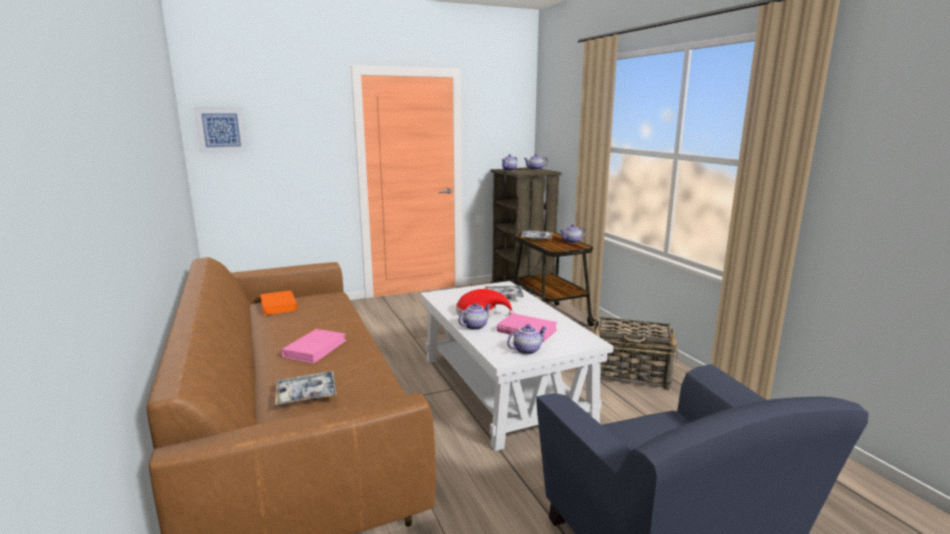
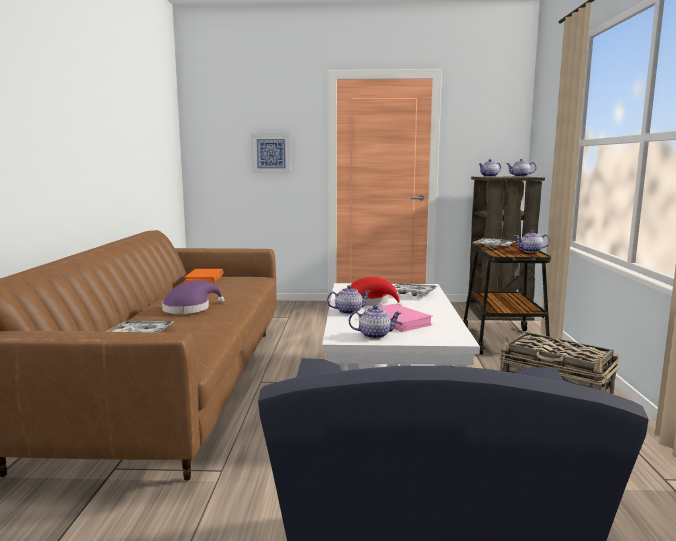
camera: 25 degrees right, 5 degrees down
picture [194,107,248,153] -> picture moved to [251,134,291,173]
pink book [281,329,348,364] -> purple hat [162,280,225,314]

